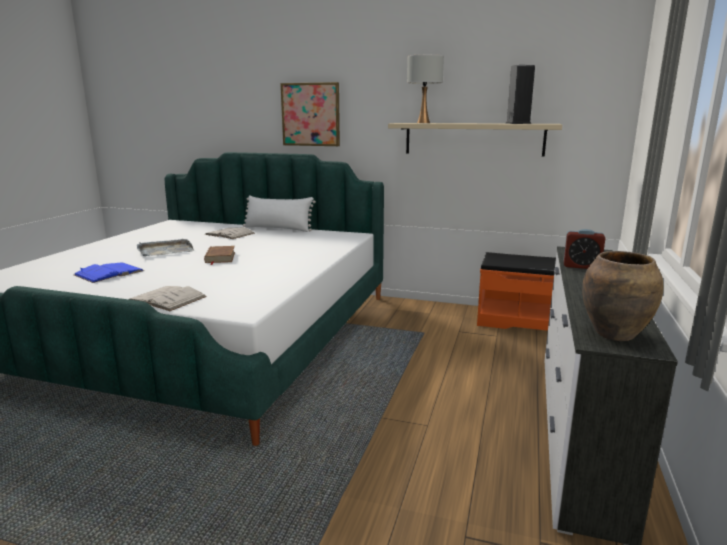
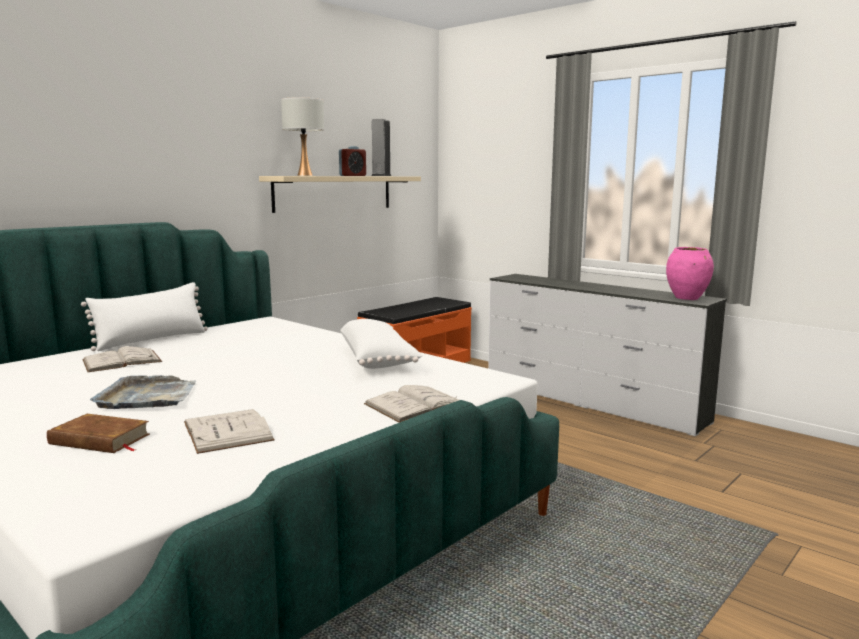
camera: 65 degrees left, 5 degrees down
blue book [74,262,144,283] -> white book [184,409,275,454]
brown book [204,246,235,265] -> brown book moved to [47,414,150,453]
picture [280,82,340,146] -> none
alarm clock [563,229,605,269] -> alarm clock moved to [339,146,366,176]
brown vase [582,251,663,341] -> pink vase [666,247,714,300]
none -> white pillow [340,319,423,369]

